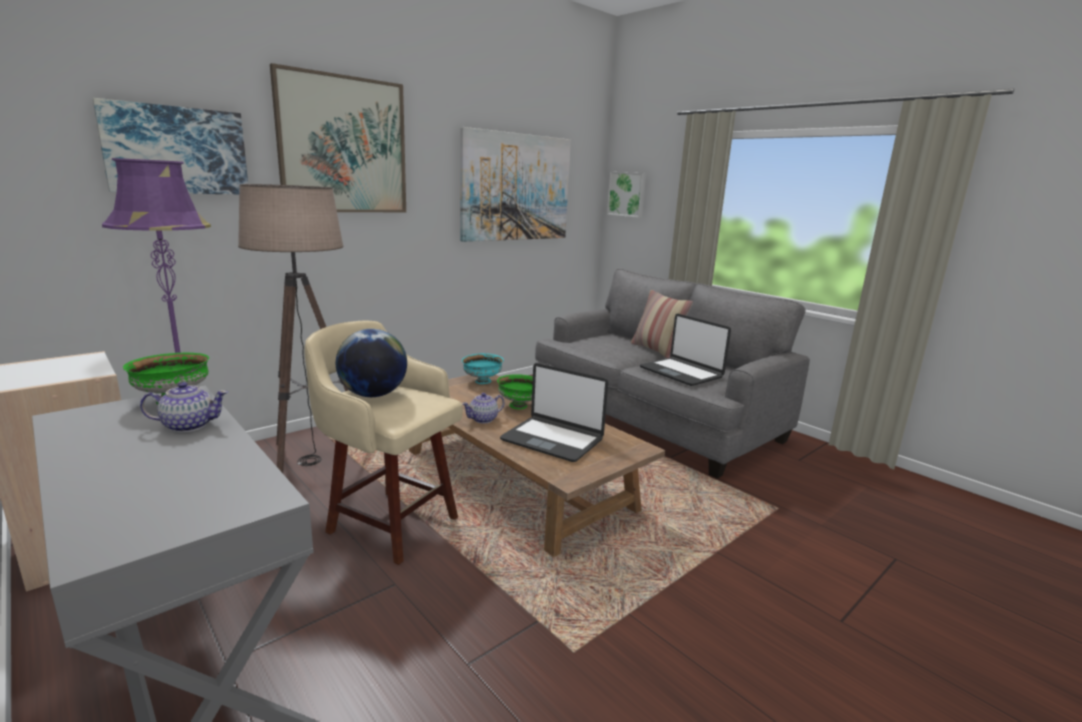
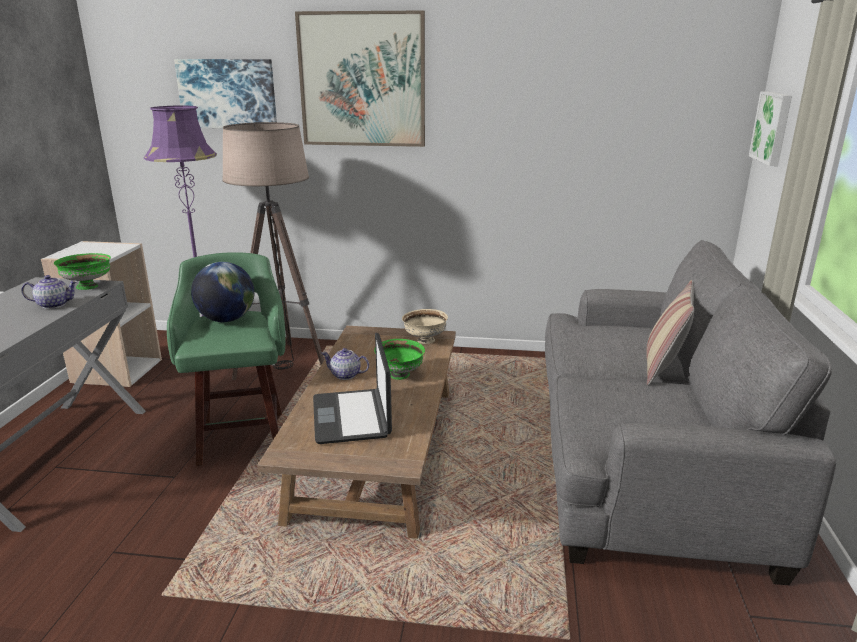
camera: 50 degrees right, 5 degrees up
teapot [140,382,228,432] -> teapot turned 45 degrees counterclockwise [21,275,78,309]
beige stool [304,321,463,565] -> green stool [167,252,286,466]
picture [460,127,571,242] -> none
turquoise bowl [462,353,504,384] -> beige bowl [402,309,448,344]
laptop [640,314,731,386] -> none

